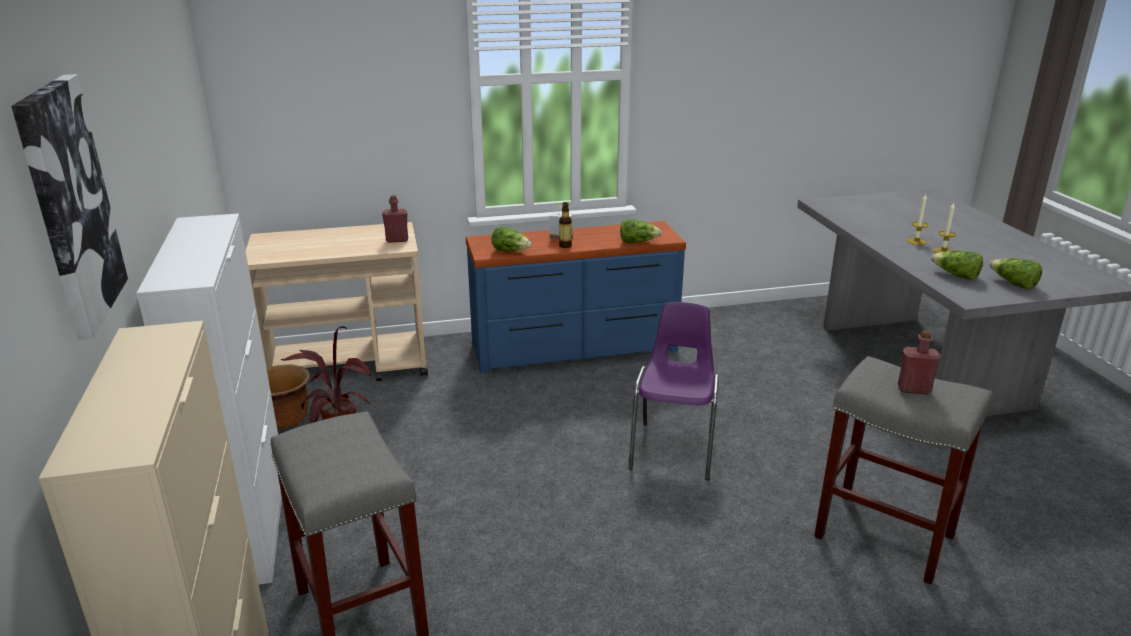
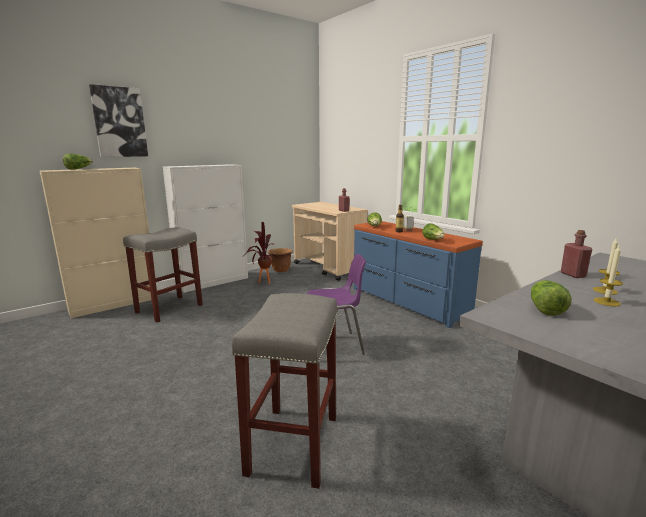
camera: 65 degrees right, 10 degrees down
red bottle [898,330,941,395] -> red bottle moved to [561,230,592,278]
lettuce [990,258,1042,289] -> lettuce moved to [63,154,93,170]

